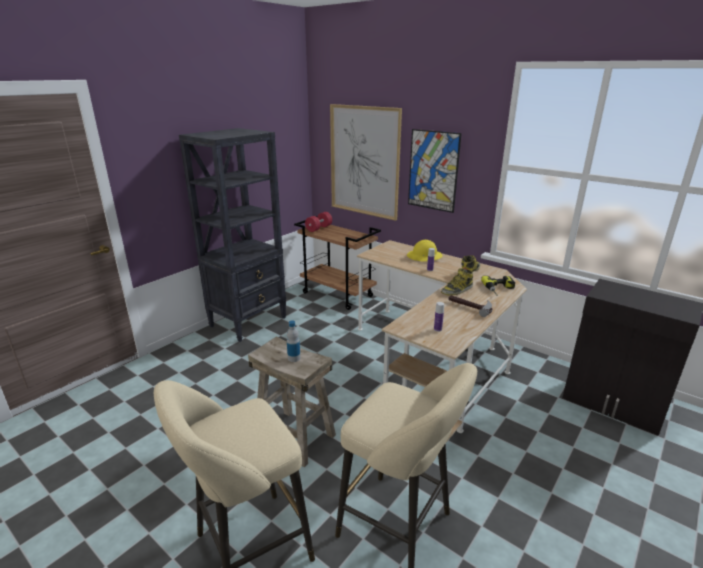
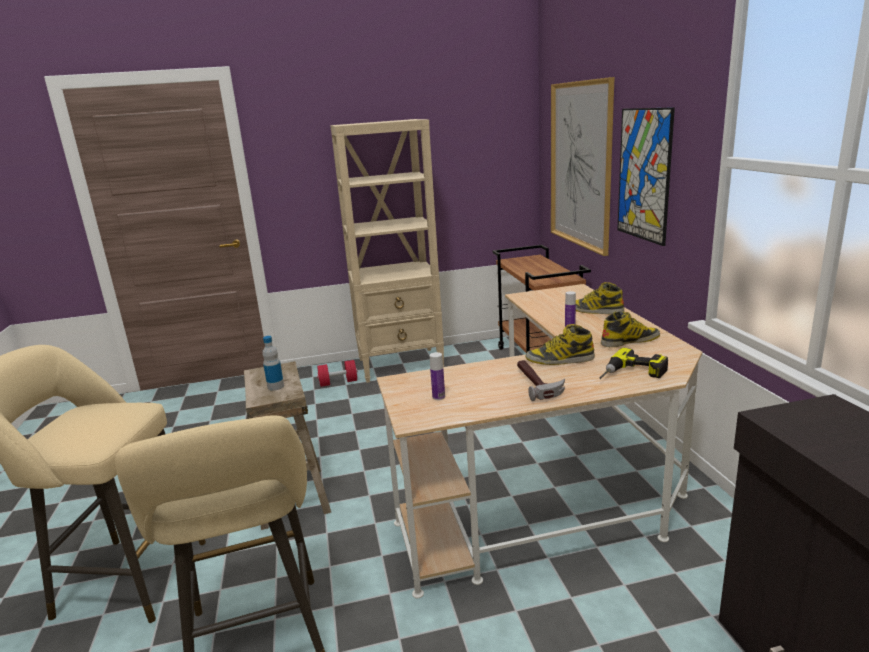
camera: 40 degrees right, 5 degrees down
black bookcase [179,128,286,342] -> beige bookcase [330,119,444,383]
red dumbbell [305,212,332,232] -> red dumbbell moved to [317,360,357,387]
yellow hard hat [407,240,443,262] -> boot [576,282,624,314]

